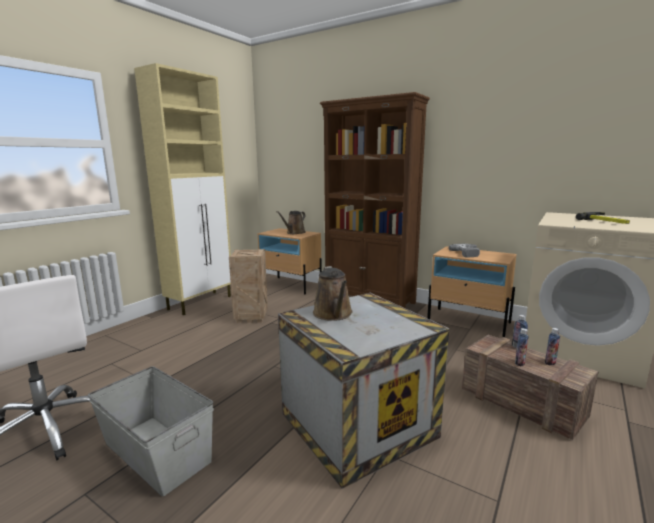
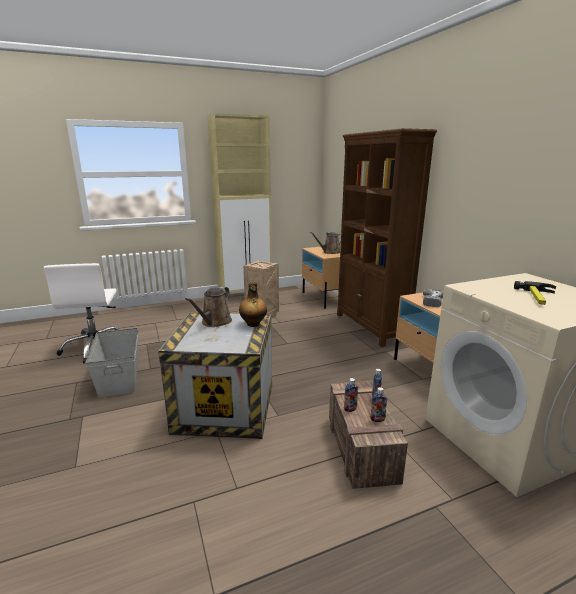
camera: 35 degrees right, 5 degrees up
none -> bottle [239,282,267,327]

